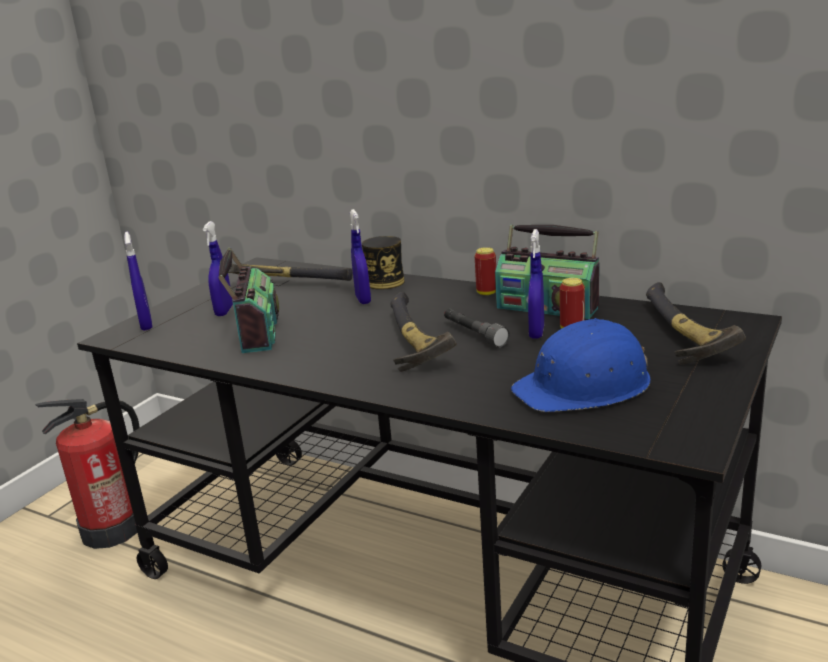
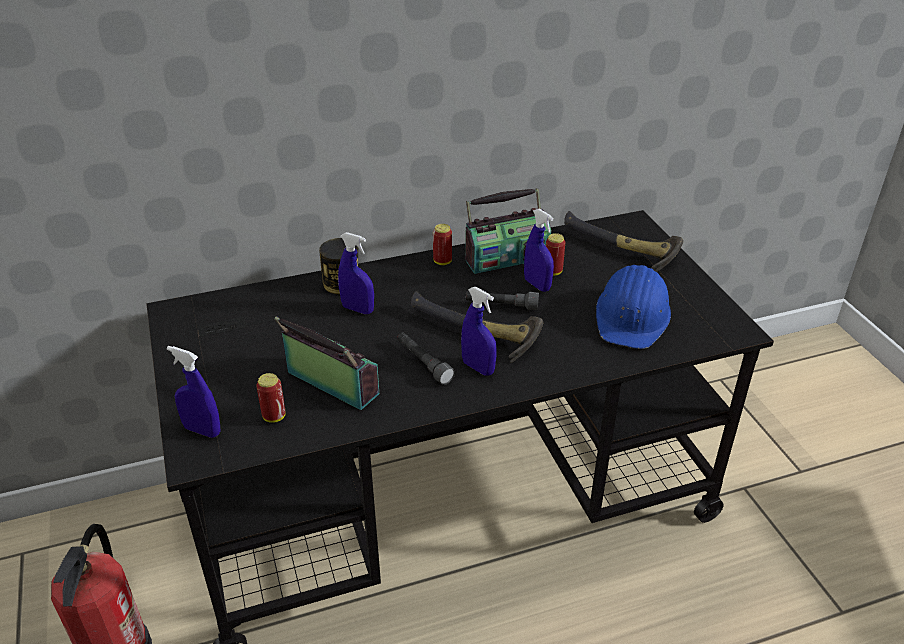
camera: 50 degrees left, 15 degrees up
blue spray bottle [203,221,233,316] -> blue spray bottle moved to [461,287,497,376]
hammer [228,264,352,281] -> none
none -> can [256,373,286,423]
none -> grey flashlight [397,332,455,385]

